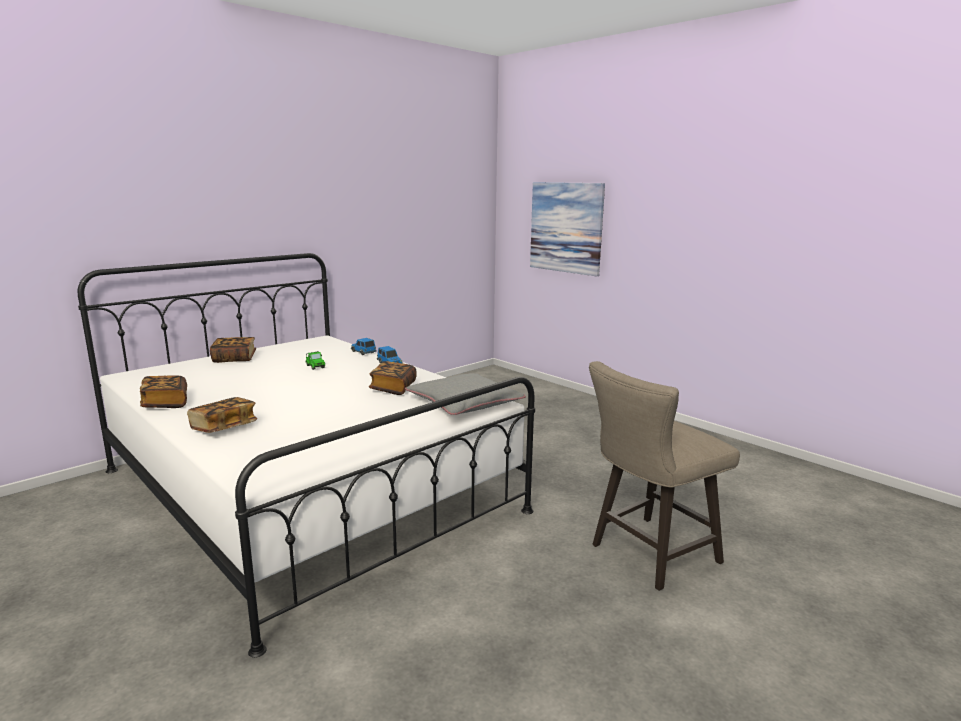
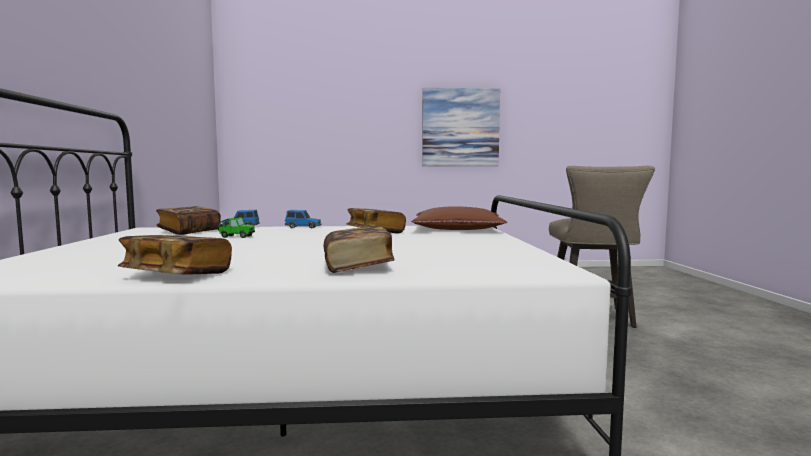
camera: 50 degrees left, 10 degrees down
book [210,337,256,363] -> book moved to [156,206,221,235]
grey pillow [405,373,526,415] -> brown pillow [411,206,507,230]
picture [530,182,605,277] -> picture moved to [422,88,500,167]

